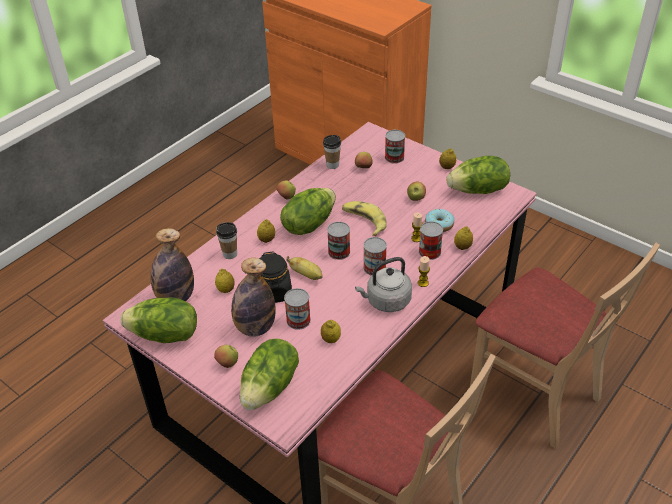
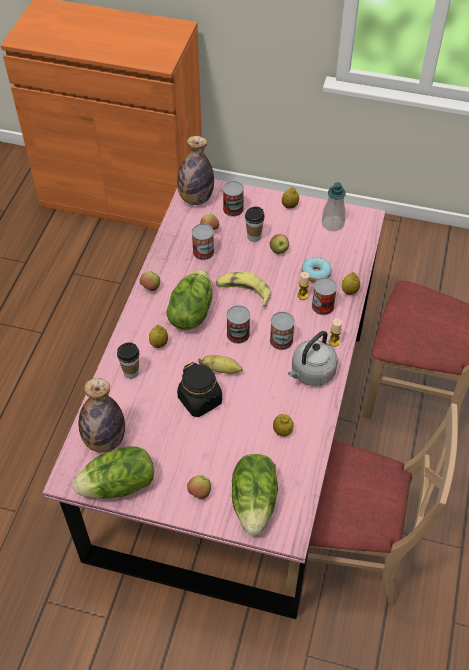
camera: 25 degrees left, 10 degrees up
lemon [215,269,235,293] -> none
bottle [231,258,276,337] -> bottle moved to [177,136,214,205]
can [284,288,311,330] -> can moved to [192,224,214,260]
cup [323,135,341,169] -> cup moved to [245,207,265,242]
lettuce [447,156,510,194] -> soap dispenser [322,182,346,231]

